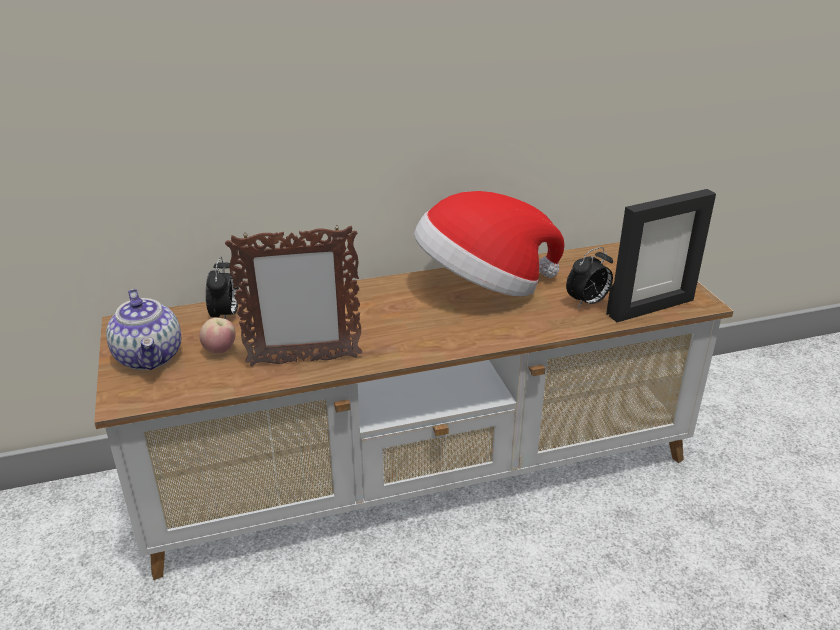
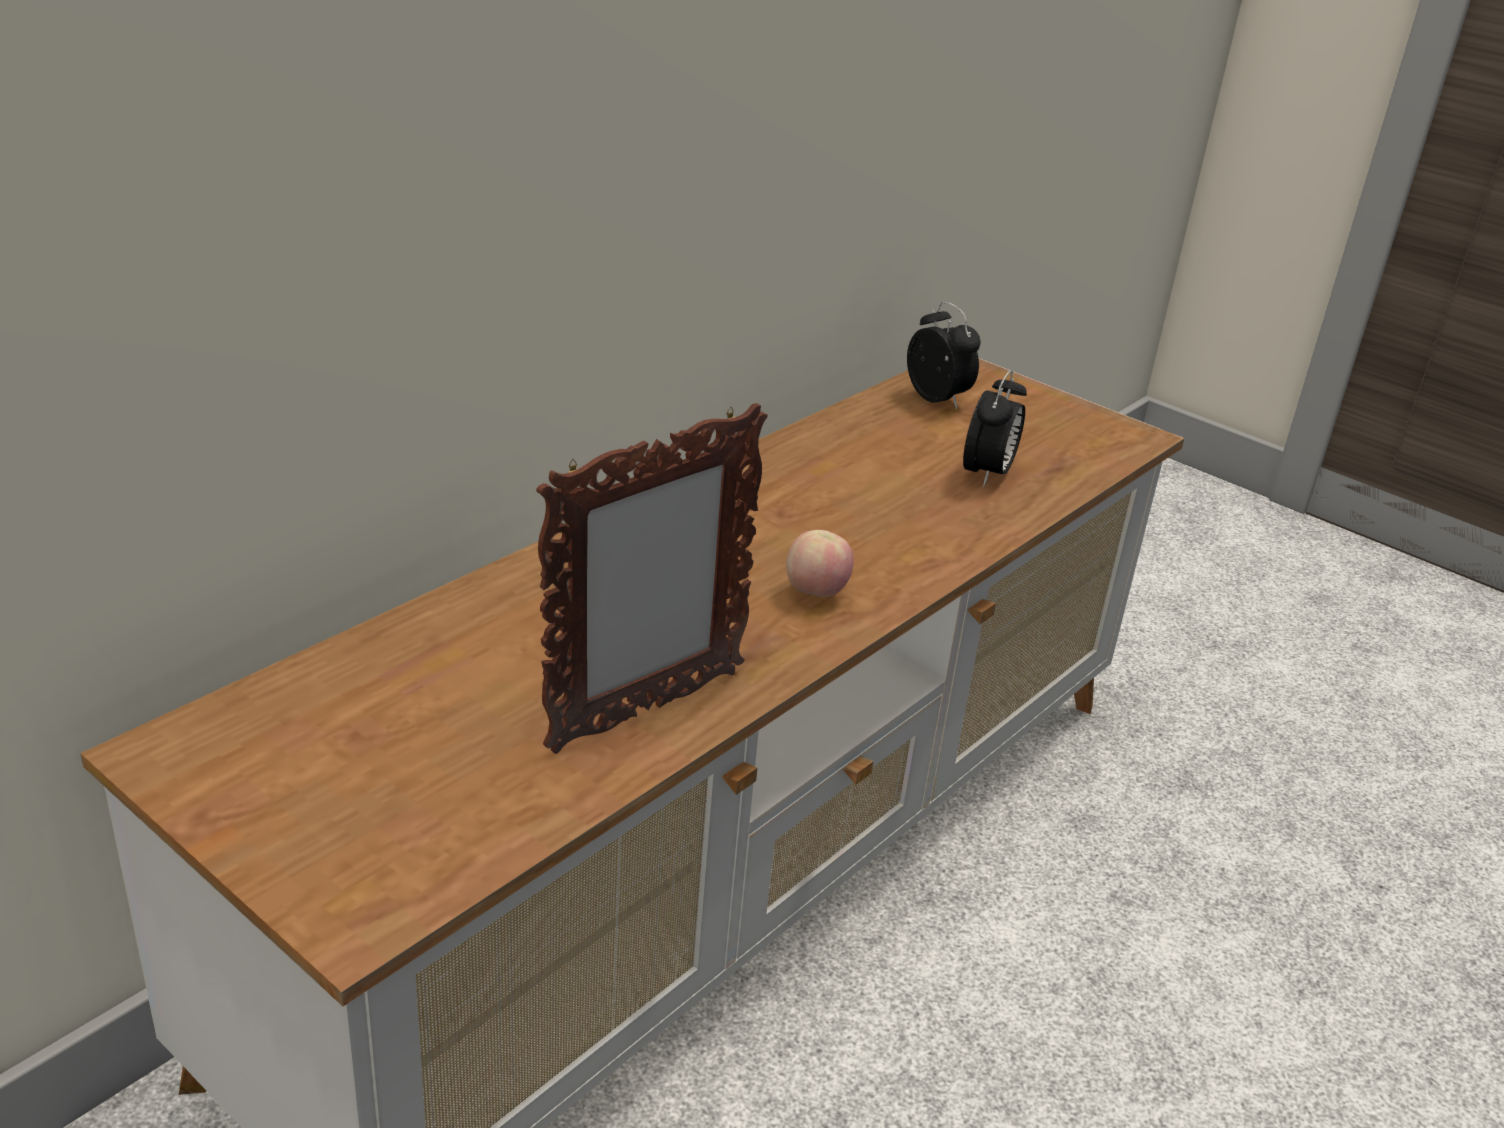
camera: 35 degrees left, 0 degrees up
teapot [106,289,181,370] -> none
apple [200,318,235,353] -> apple moved to [786,530,854,597]
alarm clock [206,257,239,319] -> alarm clock moved to [907,301,981,410]
hat [414,191,565,297] -> none
picture frame [606,189,716,322] -> none

